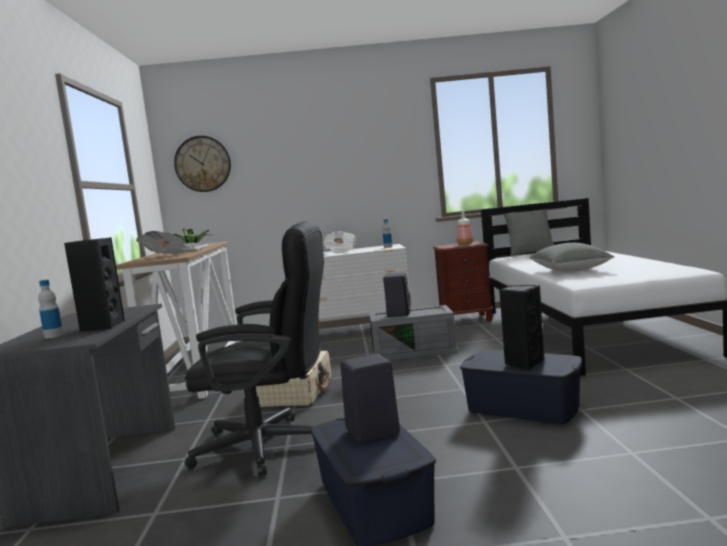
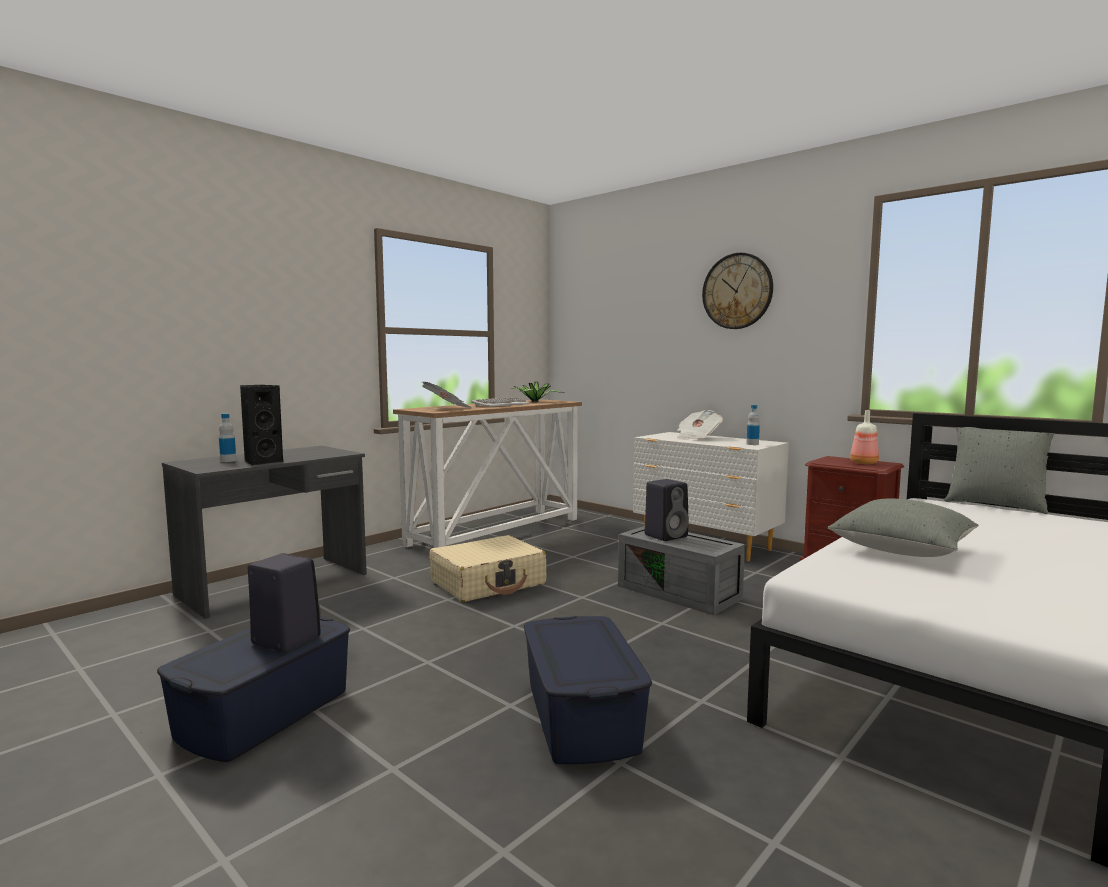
camera: 45 degrees right, 0 degrees up
wall clock [174,136,231,192] -> wall clock moved to [702,253,773,329]
black office chair [185,221,324,476] -> none
black speaker [499,285,545,370] -> none

